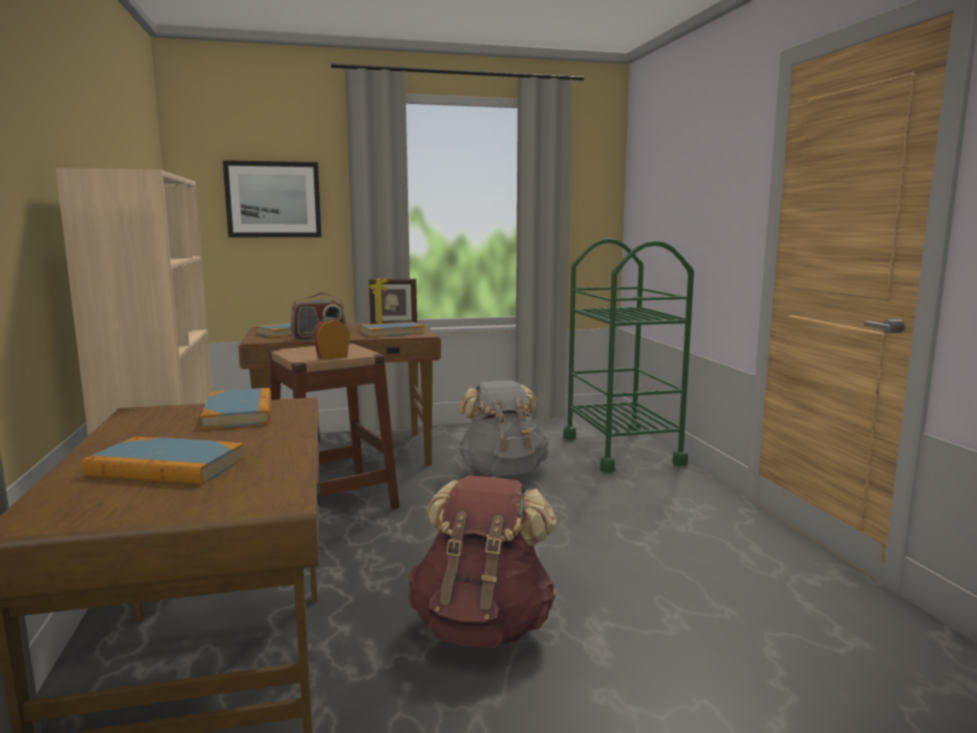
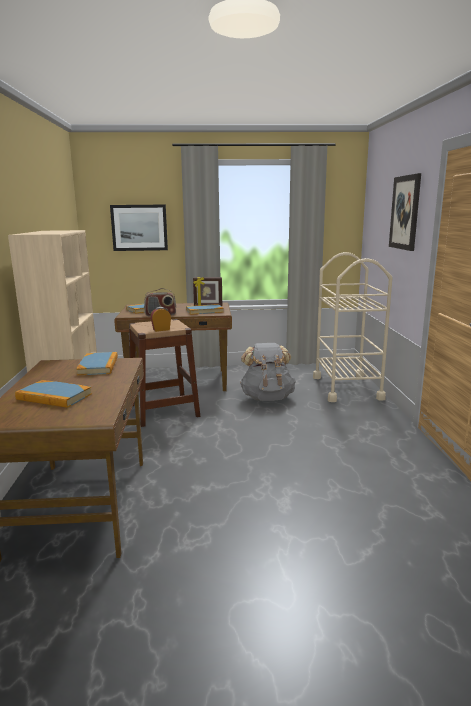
camera: 10 degrees right, 5 degrees up
brown backpack [408,475,557,648] -> none
green cart [563,238,694,473] -> beige cart [313,252,392,402]
none -> picture [389,173,421,251]

